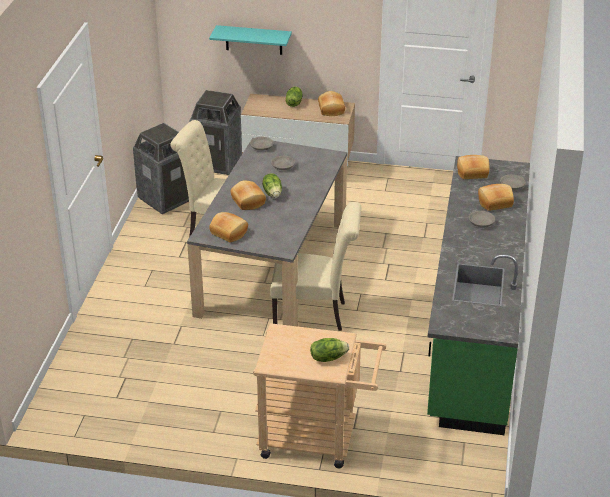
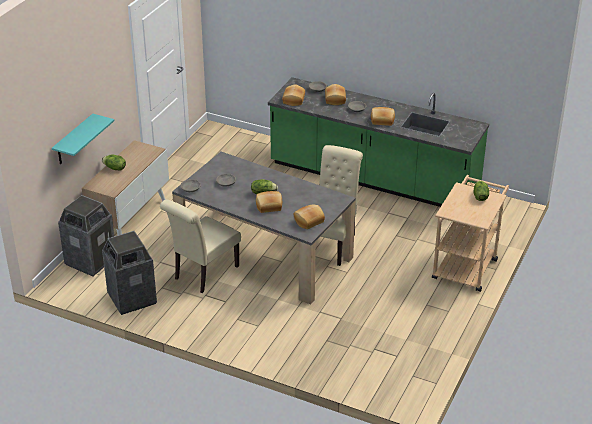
camera: 75 degrees left, 0 degrees up
bread [318,91,345,116] -> bread moved to [371,107,395,126]

